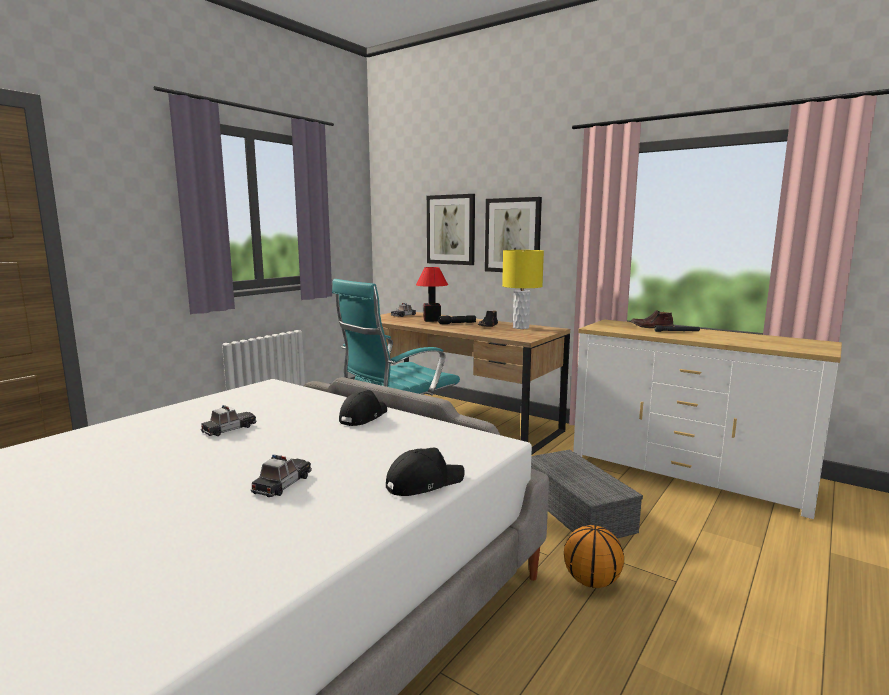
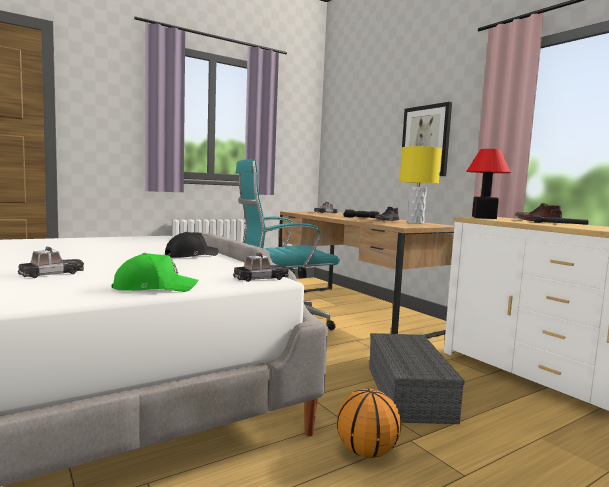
camera: 20 degrees right, 5 degrees down
toy car [201,405,256,436] -> toy car moved to [233,252,289,282]
black cap [386,448,465,496] -> green cap [112,253,198,292]
table lamp [416,267,448,322] -> table lamp moved to [466,149,511,219]
picture [427,194,475,265] -> none

